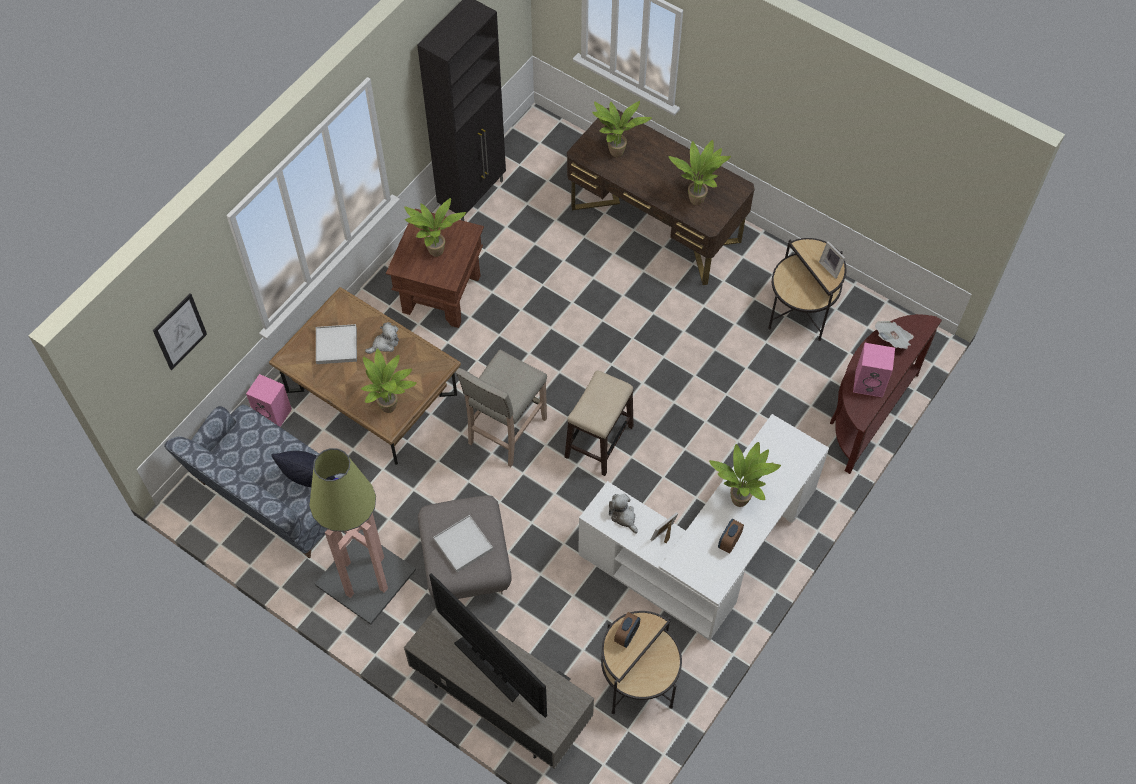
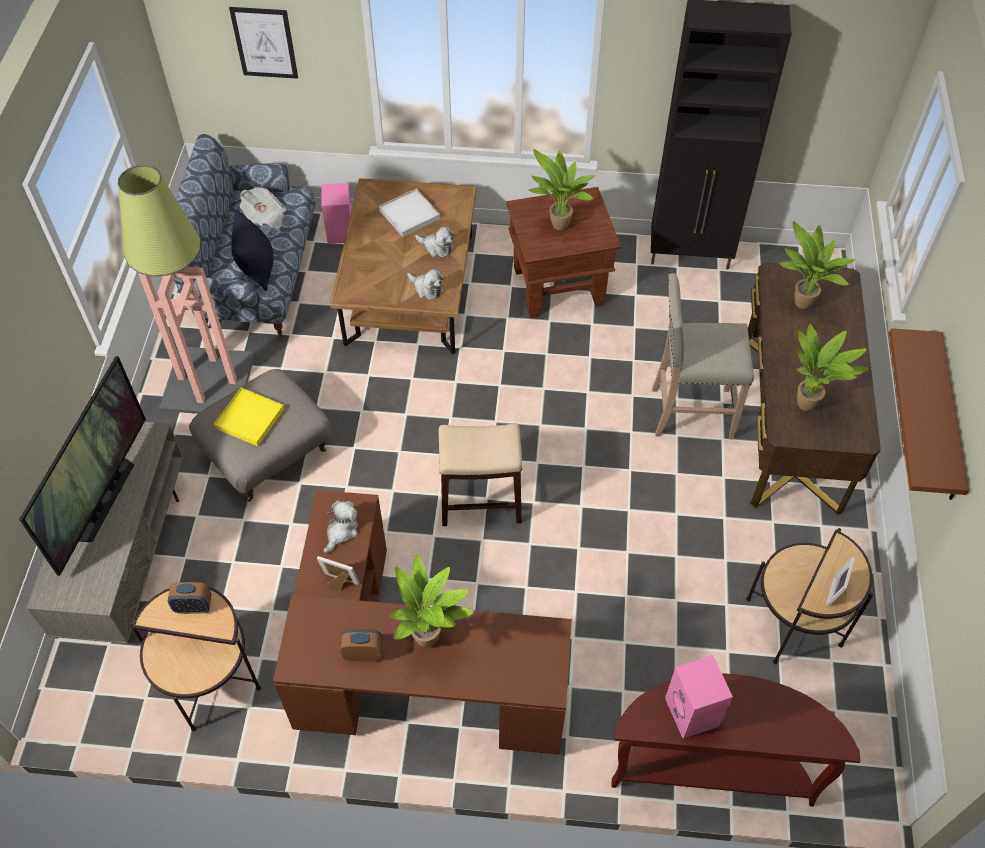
camera: 60 degrees right, 5 degrees down
potted plant [361,348,417,413] -> none
white tray [433,515,493,572] -> yellow tray [214,388,284,446]
beige stool [456,350,547,467] -> beige stool moved to [652,273,754,439]
white desk [578,414,829,640] -> brown desk [273,490,572,755]
newspaper [875,321,914,349] -> newspaper moved to [240,187,286,229]
none -> plush toy [407,269,444,300]
none -> brown shelf [889,328,969,500]

